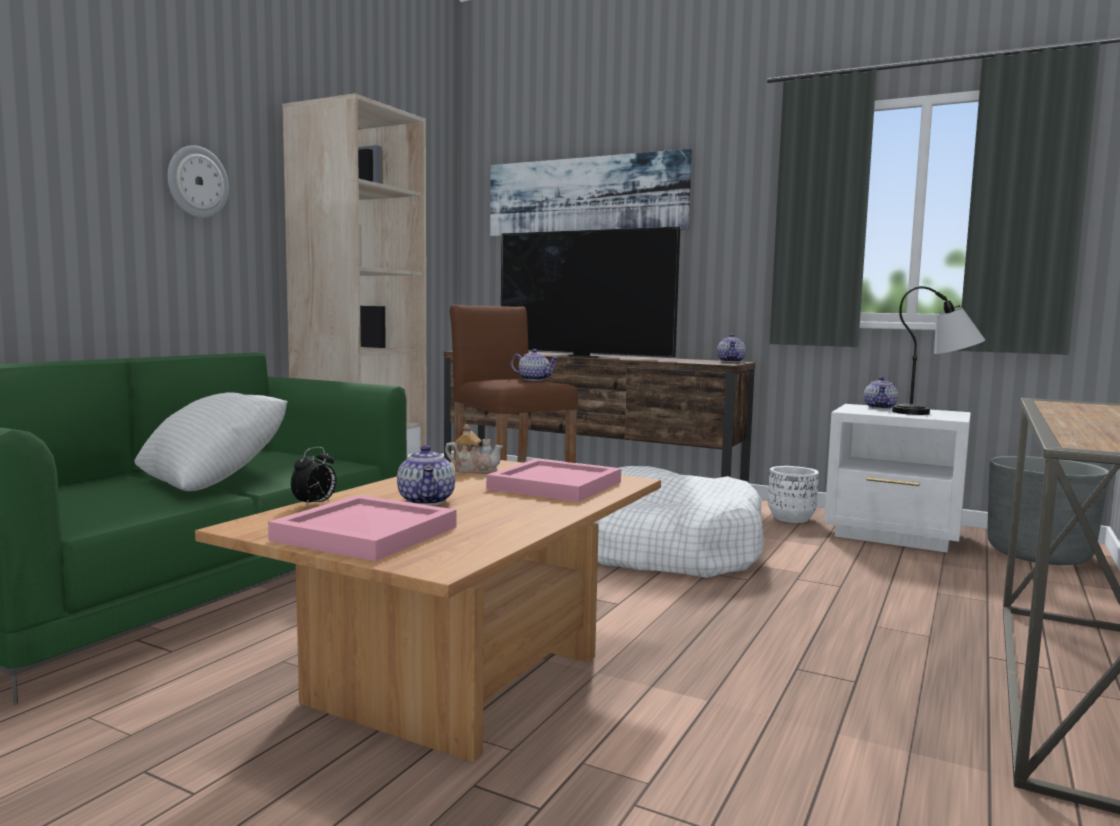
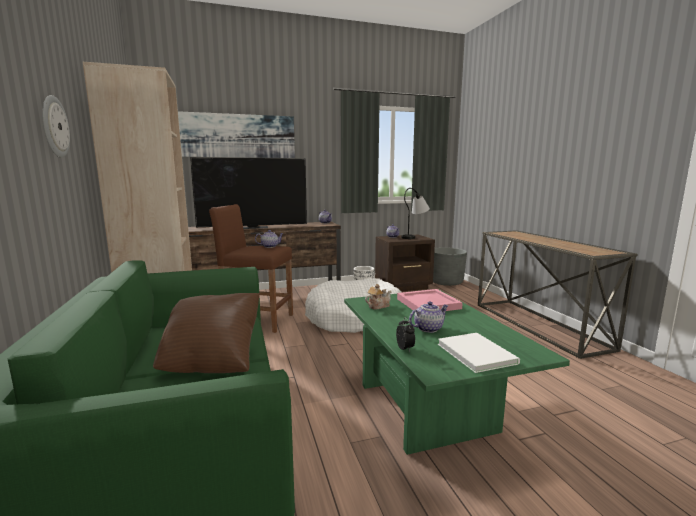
camera: 45 degrees left, 5 degrees up
white pillow [134,392,288,491] -> brown pillow [153,293,260,373]
brown coffee table [195,460,661,763] -> green coffee table [344,290,570,455]
pink tray [268,495,457,561] -> white book [438,333,520,373]
teapot [397,445,455,506] -> teapot turned 60 degrees counterclockwise [409,301,449,333]
white nightstand [824,404,971,552] -> brown nightstand [375,235,435,292]

